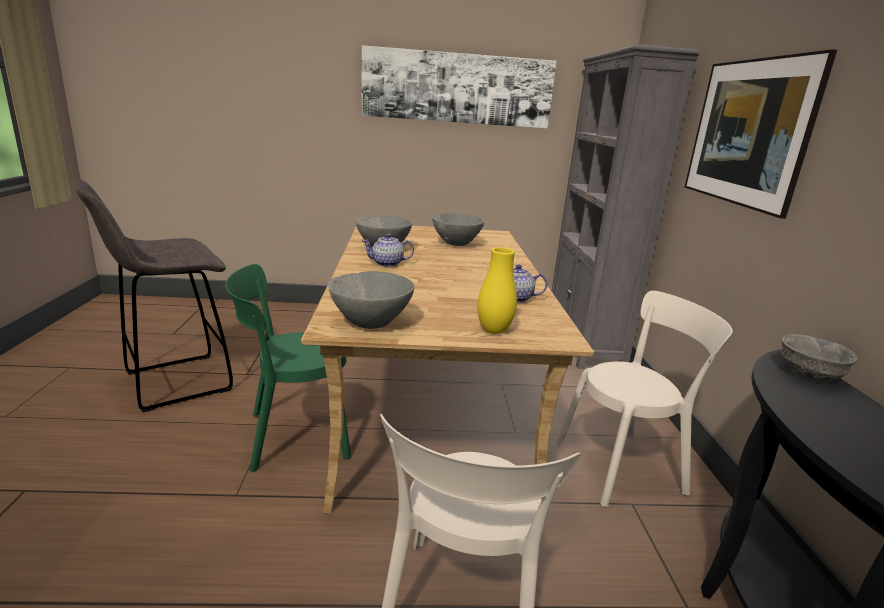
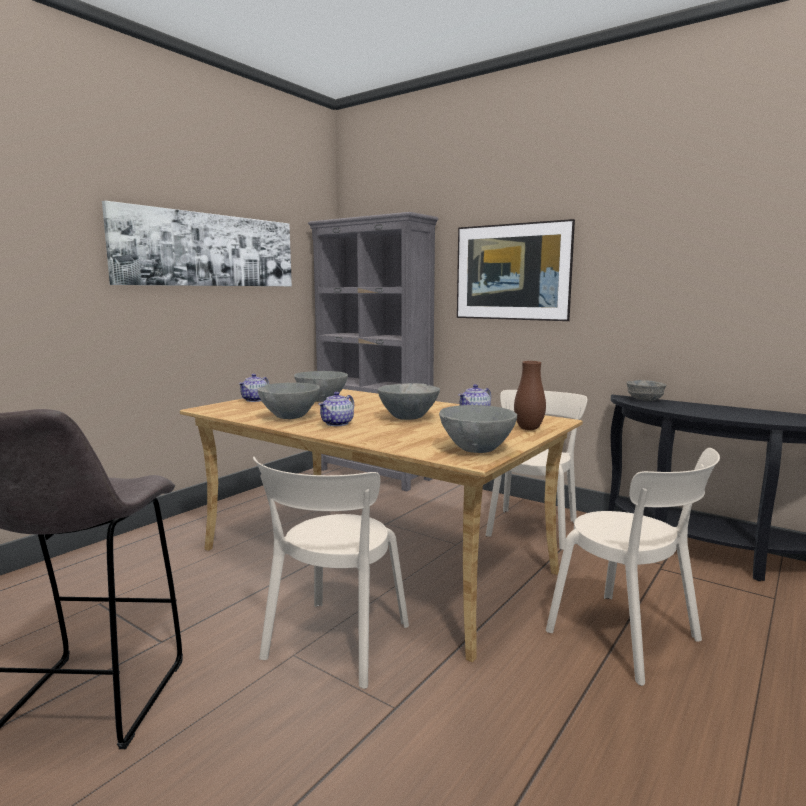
camera: 50 degrees left, 10 degrees down
green chair [225,264,351,472] -> beige chair [253,457,409,689]
yellow vase [477,247,517,334] -> brown vase [514,361,546,430]
none -> teapot [238,374,269,402]
none -> grey bowl [377,383,440,420]

